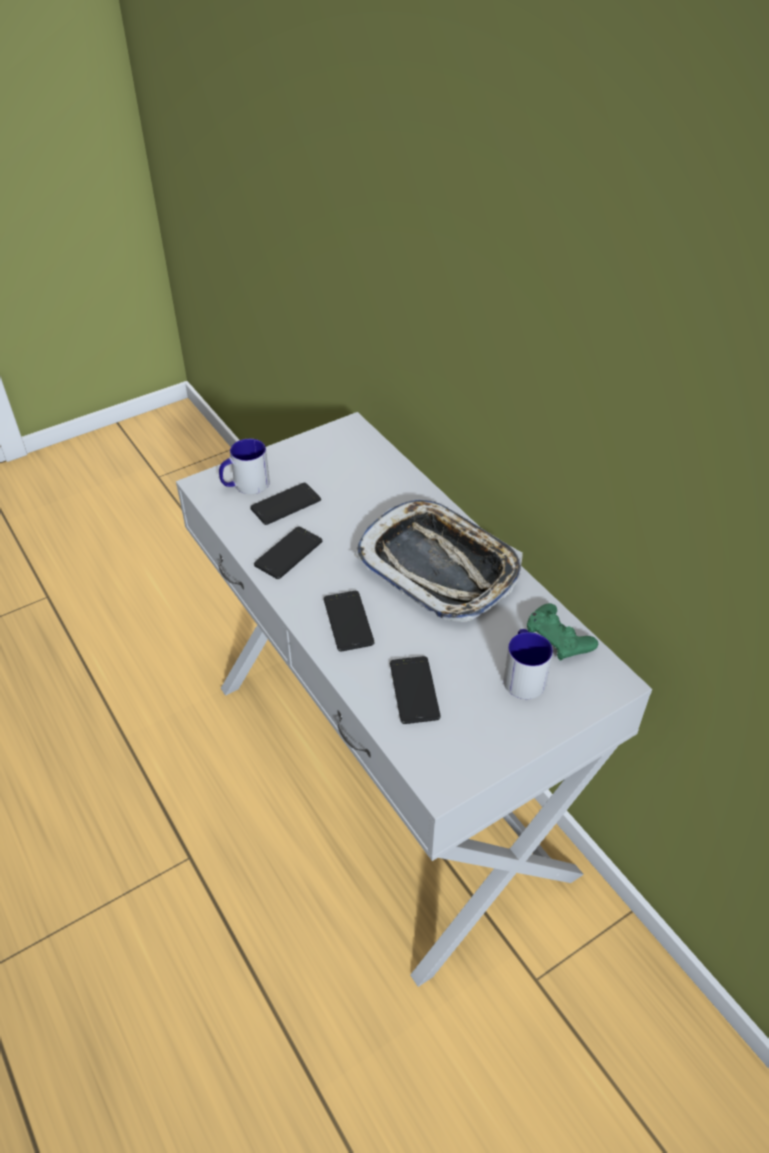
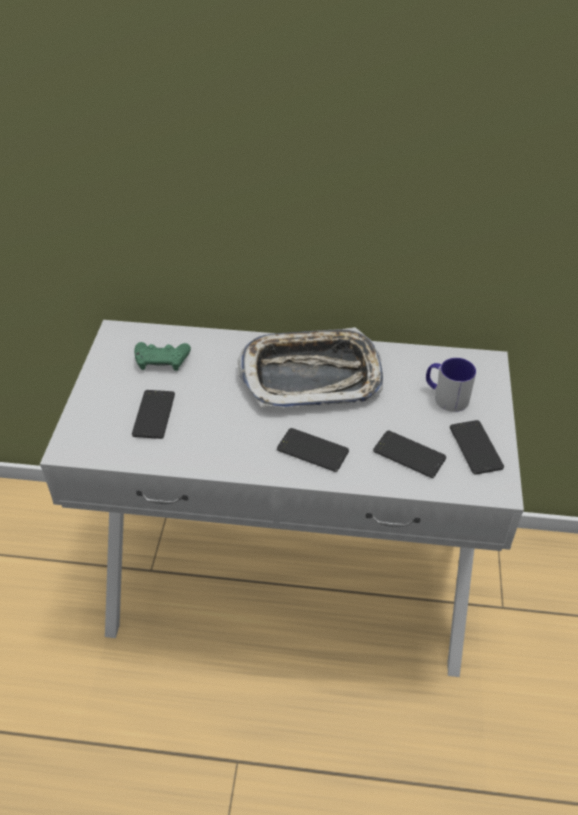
camera: 50 degrees left, 0 degrees up
mug [219,439,270,494] -> none
phone [254,527,323,579] -> phone moved to [450,420,504,475]
green game controller [527,603,598,660] -> green game controller moved to [134,342,191,371]

